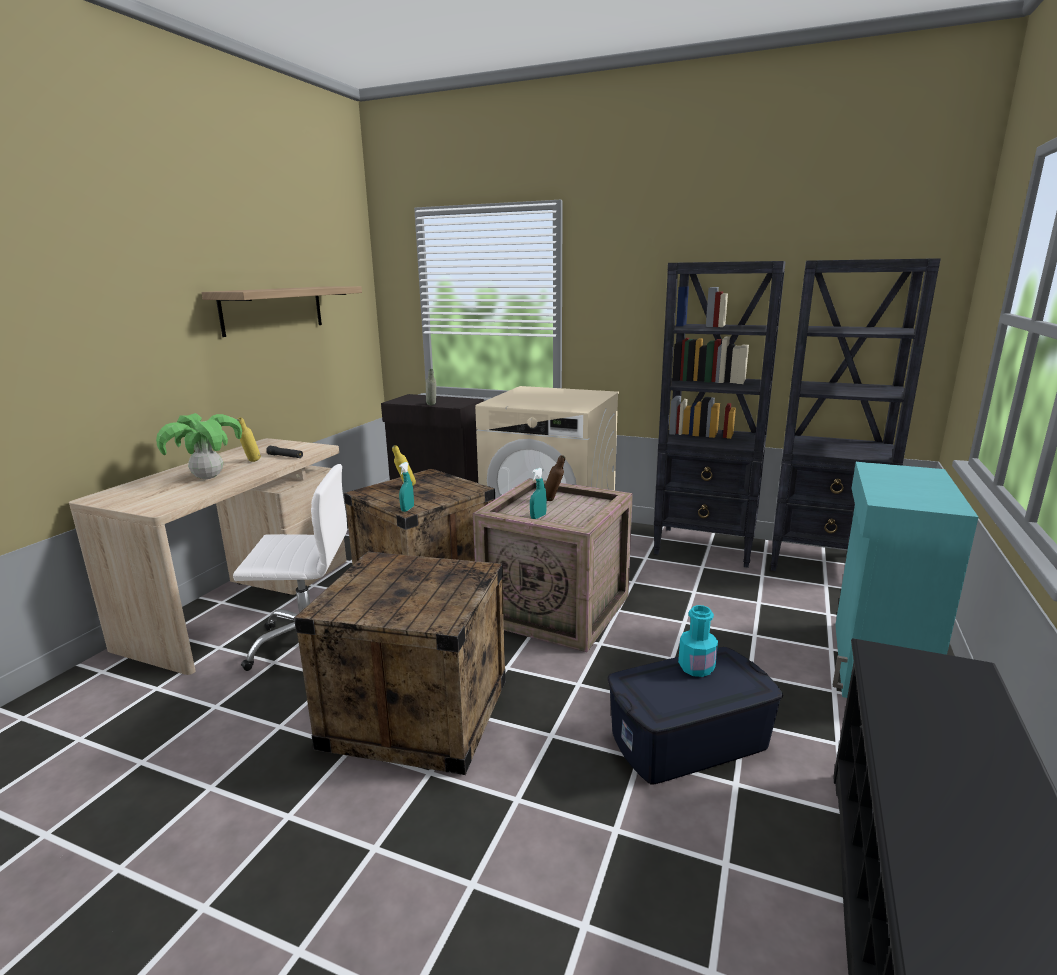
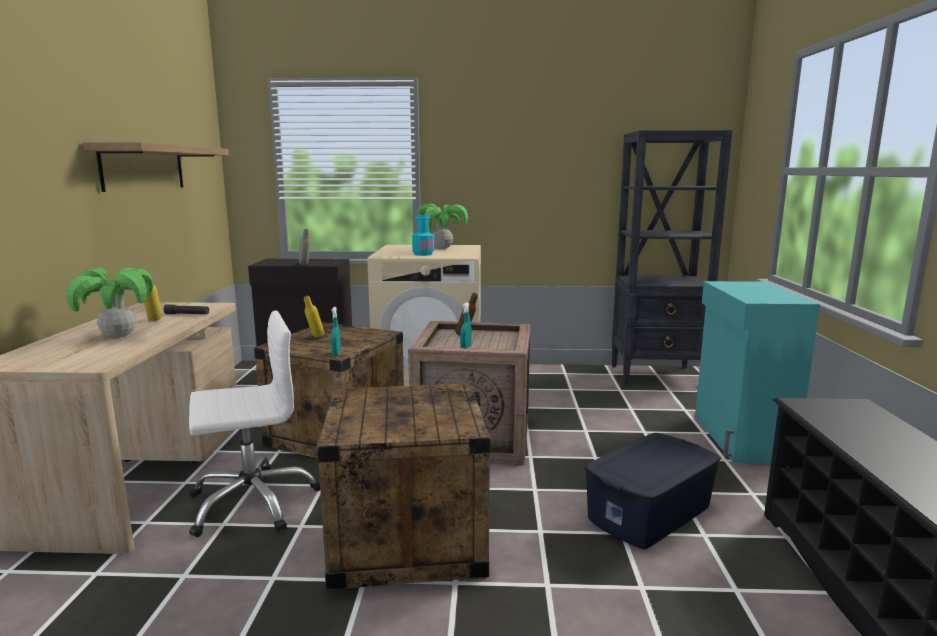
camera: 20 degrees left, 5 degrees down
black bookcase [653,261,786,568] -> none
turquoise bottle [678,605,718,677] -> turquoise bottle moved to [412,214,434,256]
none -> potted plant [417,204,468,249]

